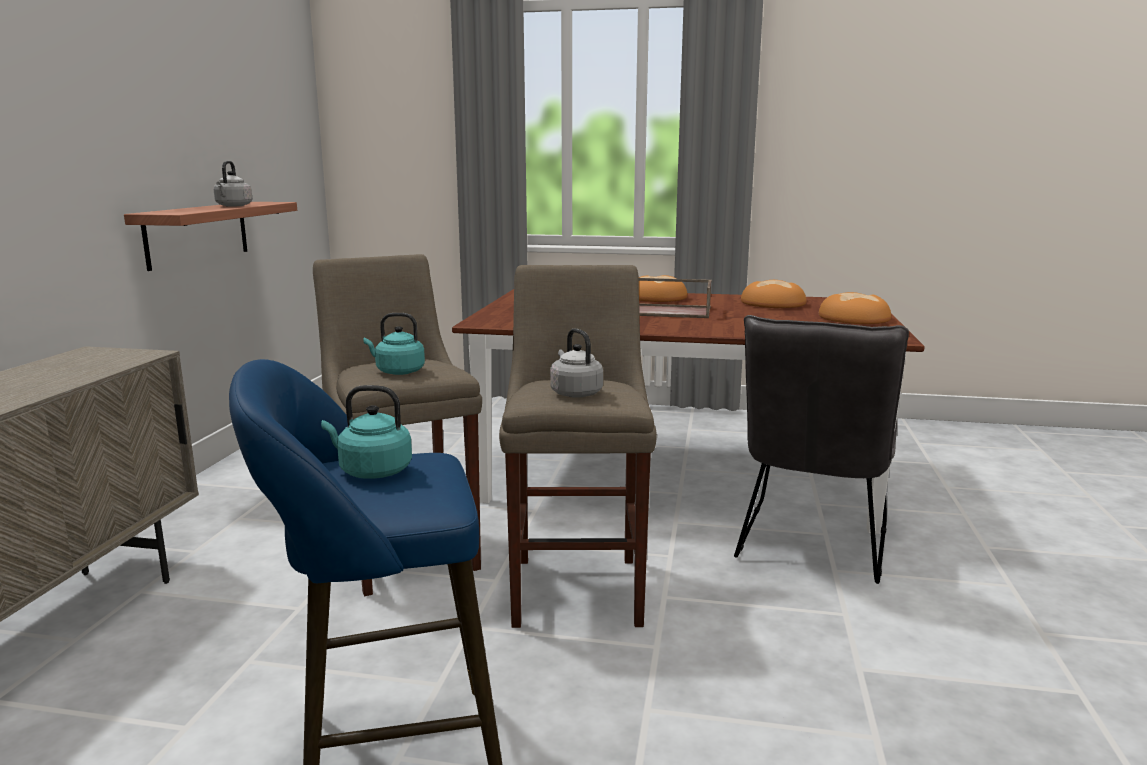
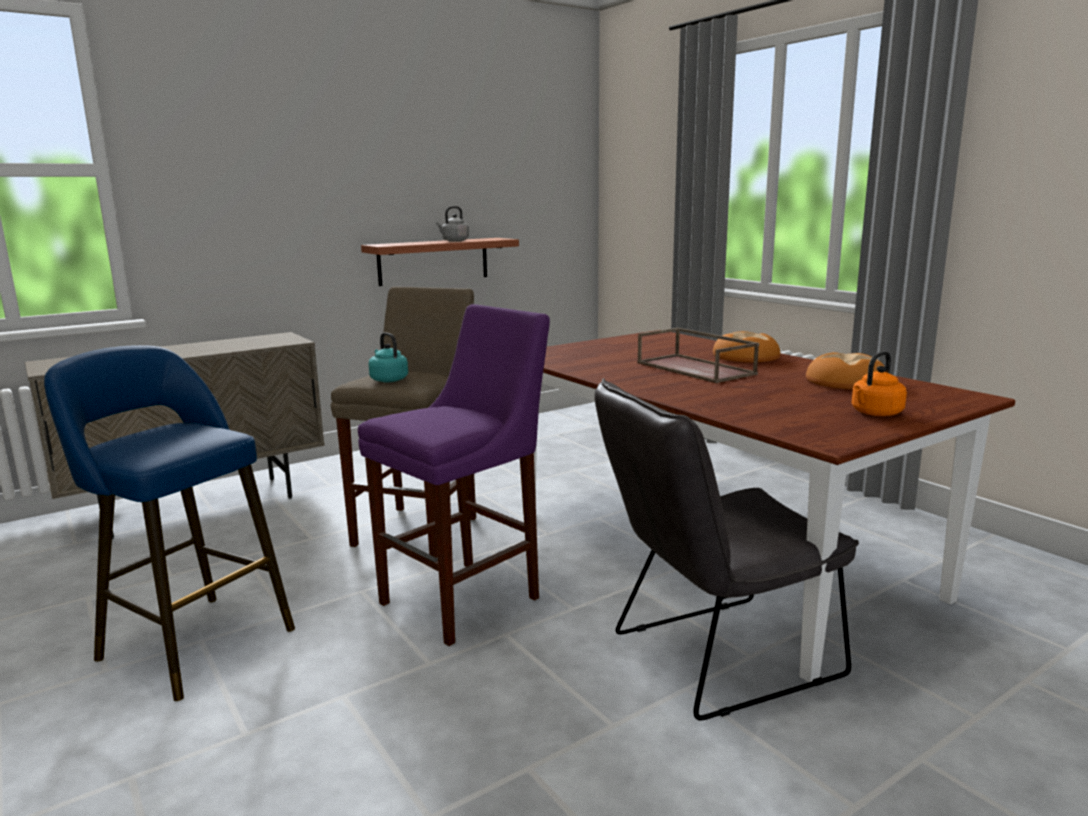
camera: 45 degrees right, 0 degrees up
turquoise kettle [321,385,412,479] -> none
beige stool [499,265,657,628] -> purple stool [358,304,550,646]
grey kettle [550,328,603,398] -> none
bread [819,292,891,324] -> orange kettle [852,351,907,416]

